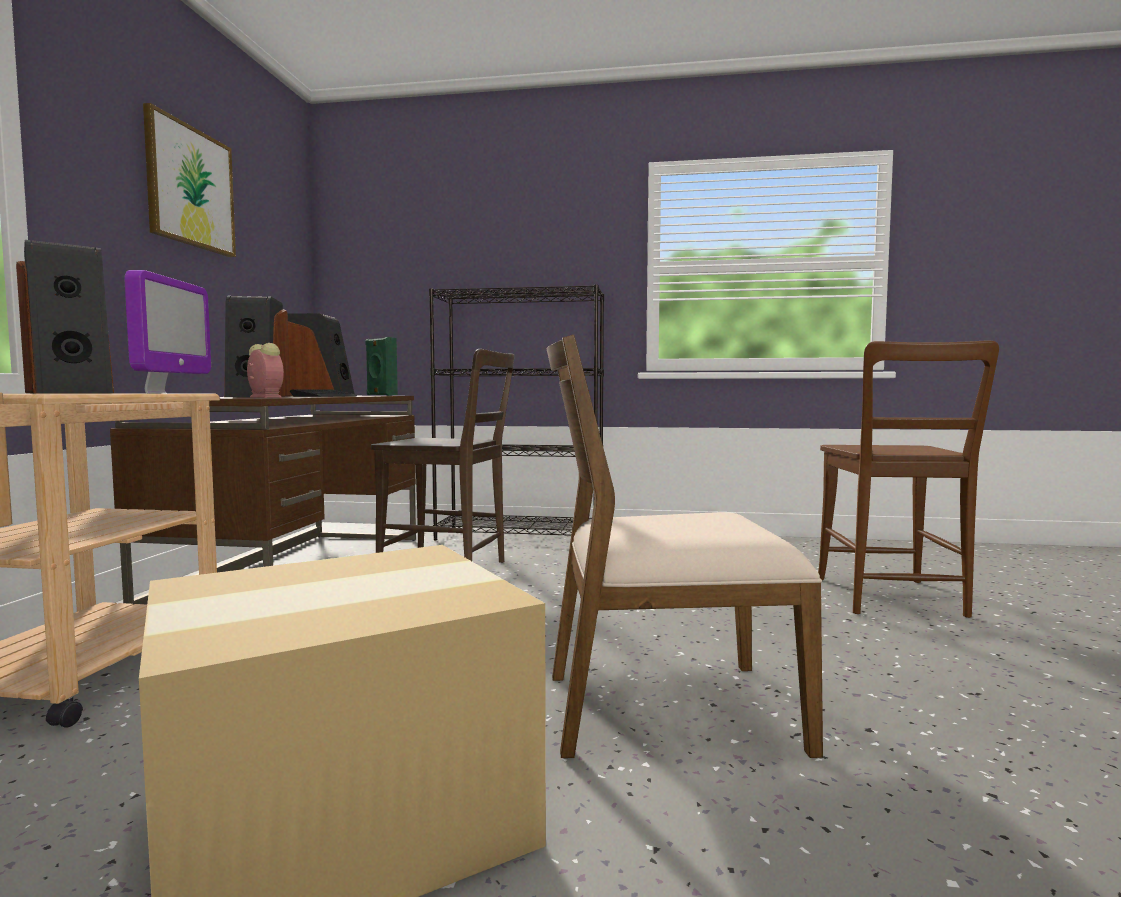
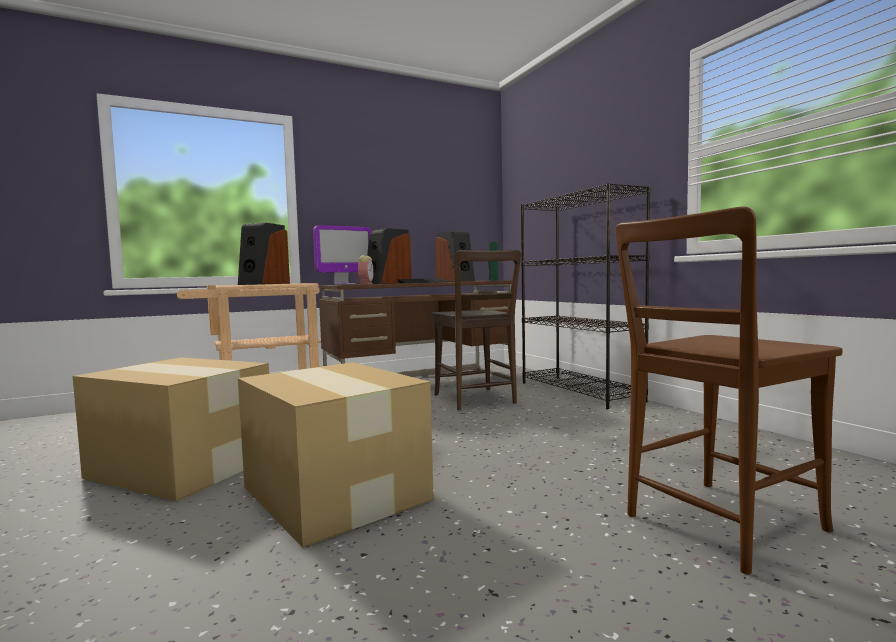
camera: 55 degrees right, 0 degrees up
picture [143,103,236,257] -> none
brown chair [547,335,823,758] -> cardboard box [238,362,434,548]

